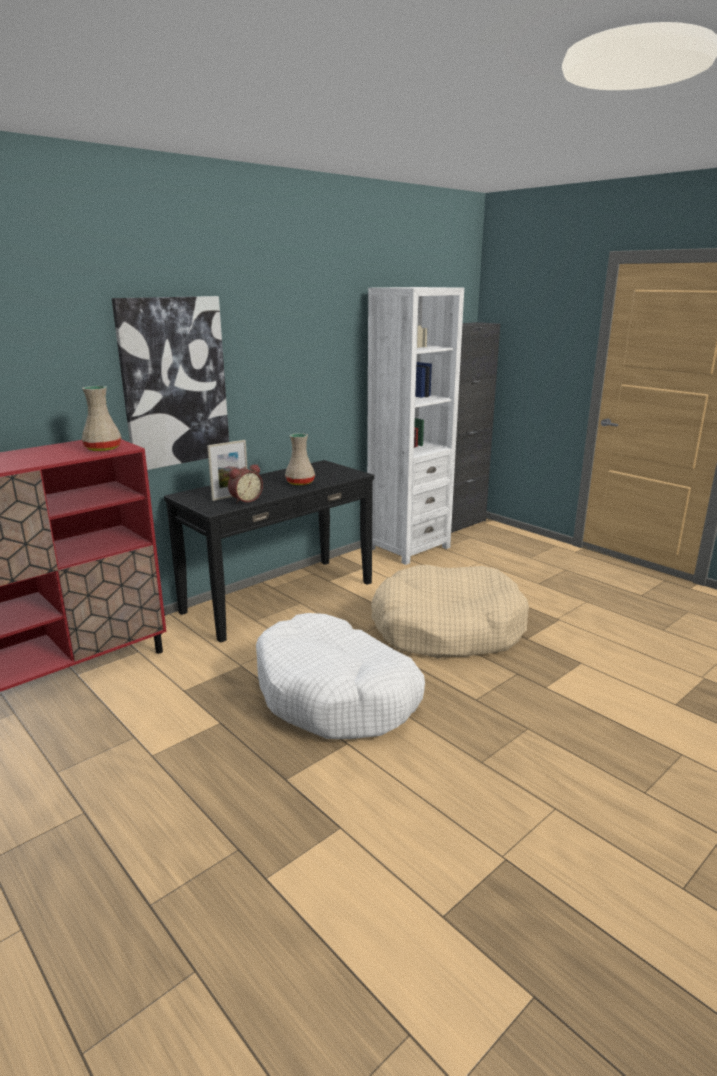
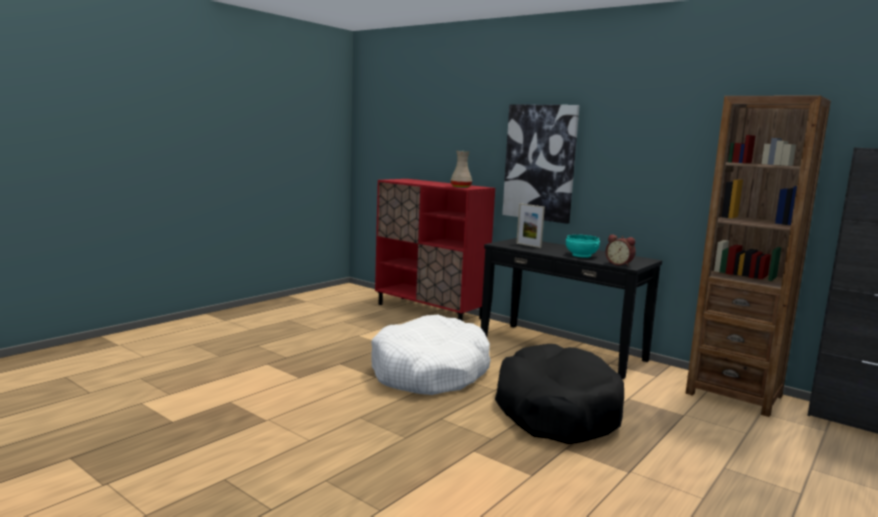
camera: 80 degrees right, 10 degrees down
alarm clock [228,464,263,504] -> alarm clock moved to [605,234,636,267]
beige vase [285,433,315,485] -> turquoise bowl [566,235,600,258]
white bookcase [367,287,464,565] -> brown bookcase [686,96,831,417]
beige dog bed [371,565,529,658] -> black dog bed [495,344,624,444]

